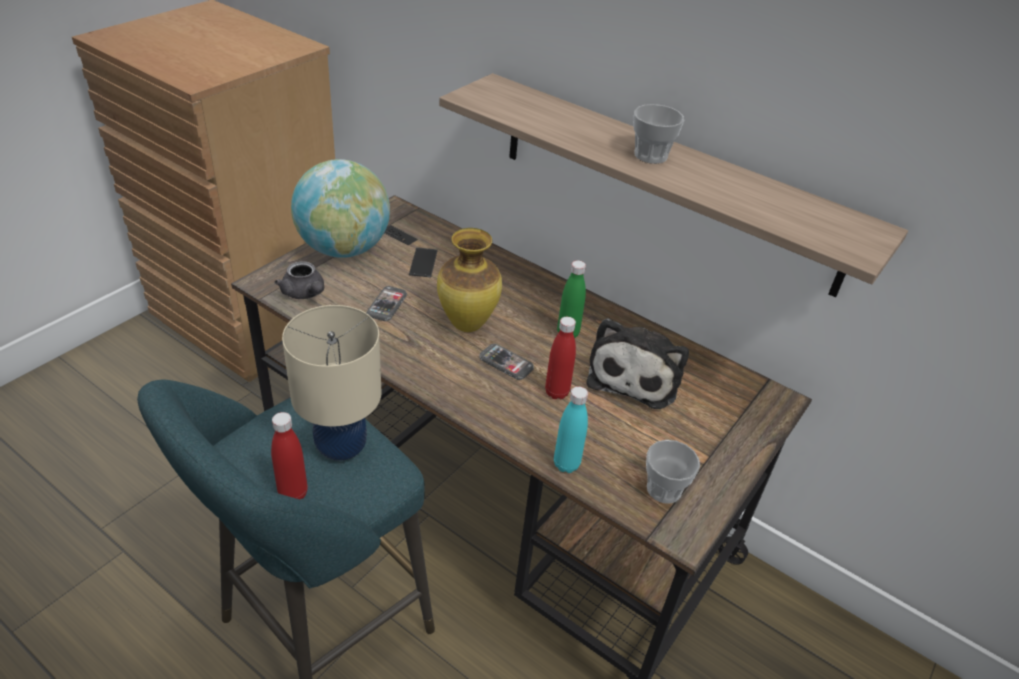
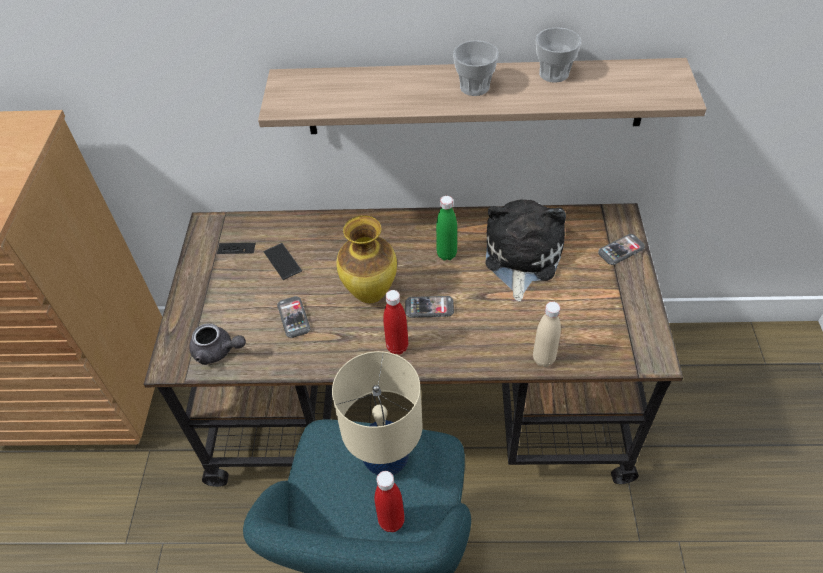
camera: 30 degrees left, 10 degrees up
globe [291,159,390,258] -> none
red bottle [545,317,576,399] -> red bottle moved to [383,290,408,355]
turquoise bottle [554,386,588,473] -> beige bottle [533,301,561,367]
plush toy [587,318,689,409] -> plush toy turned 150 degrees counterclockwise [486,199,566,301]
cup [646,440,700,504] -> cup moved to [536,27,581,83]
none -> phone [598,234,645,265]

